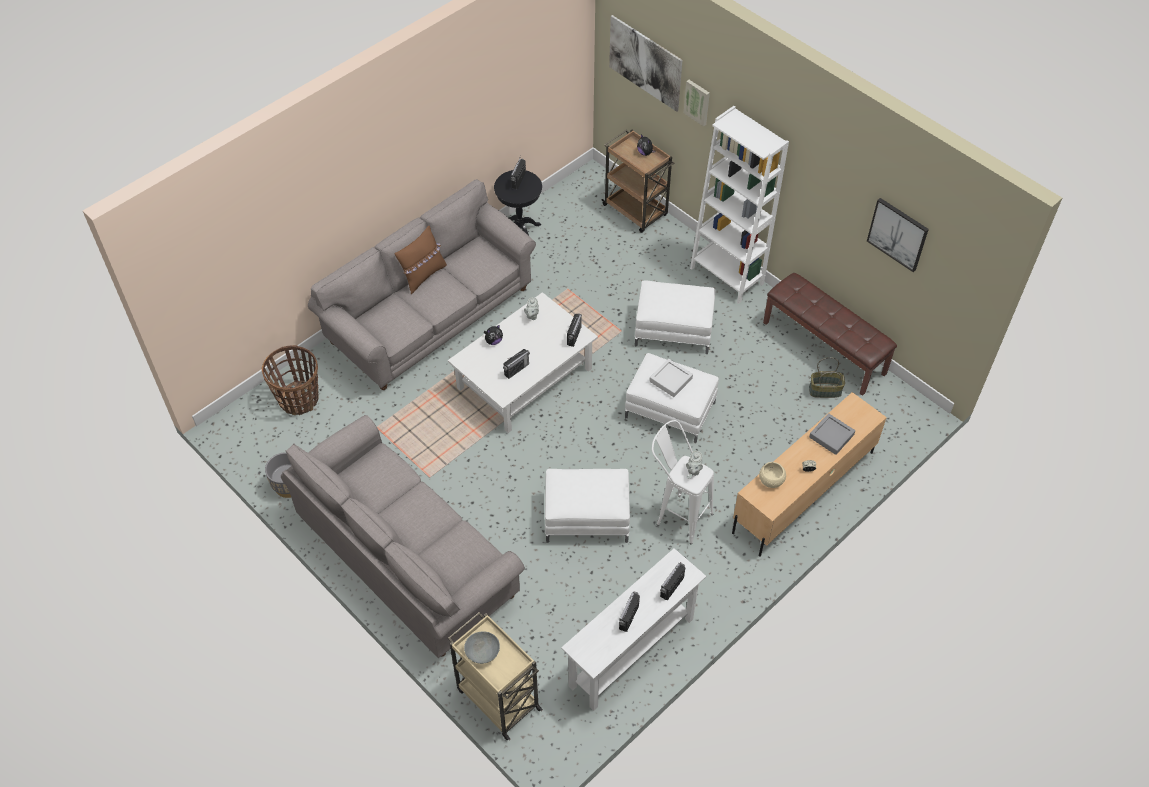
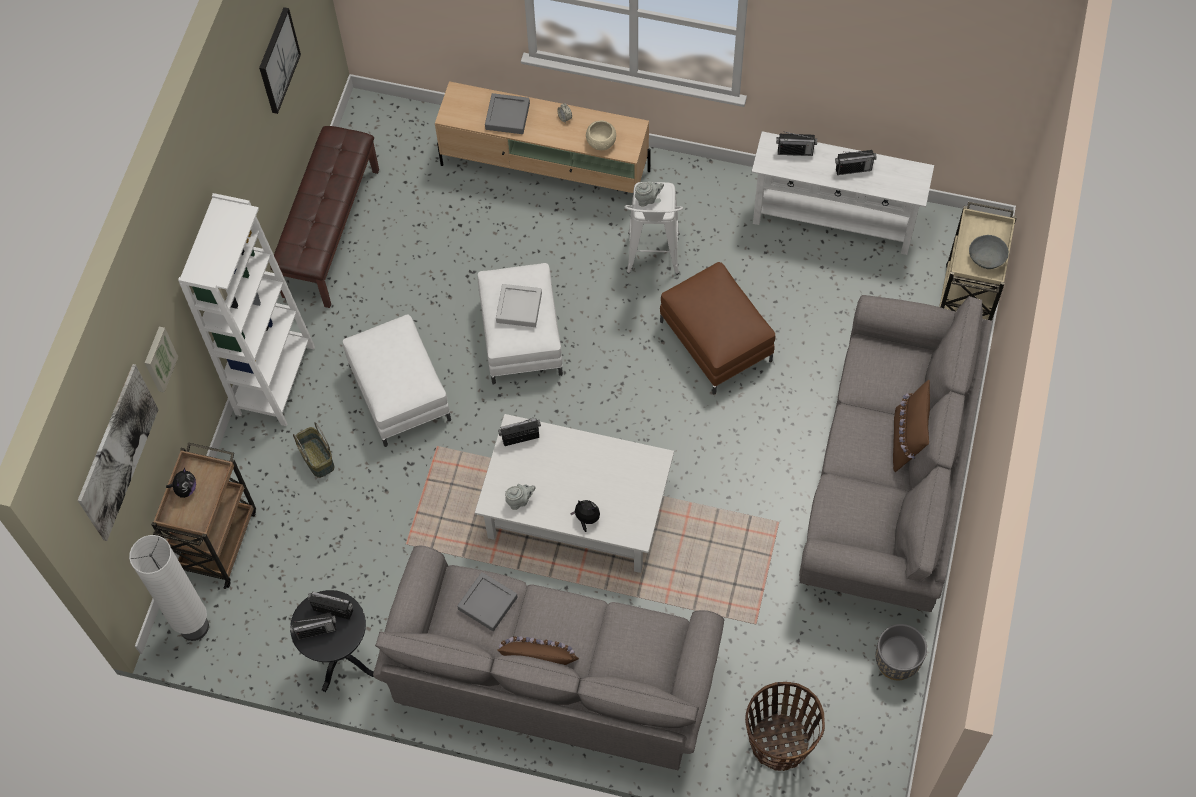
camera: 120 degrees left, 10 degrees up
radio [503,349,530,379] -> radio moved to [308,592,353,619]
white ottoman [545,469,630,543] -> brown ottoman [660,262,775,395]
basket [809,357,845,398] -> basket moved to [293,422,334,478]
none -> white floor lamp [129,535,209,641]
none -> grey tray [457,572,518,631]
none -> brown pillow [893,380,930,472]

